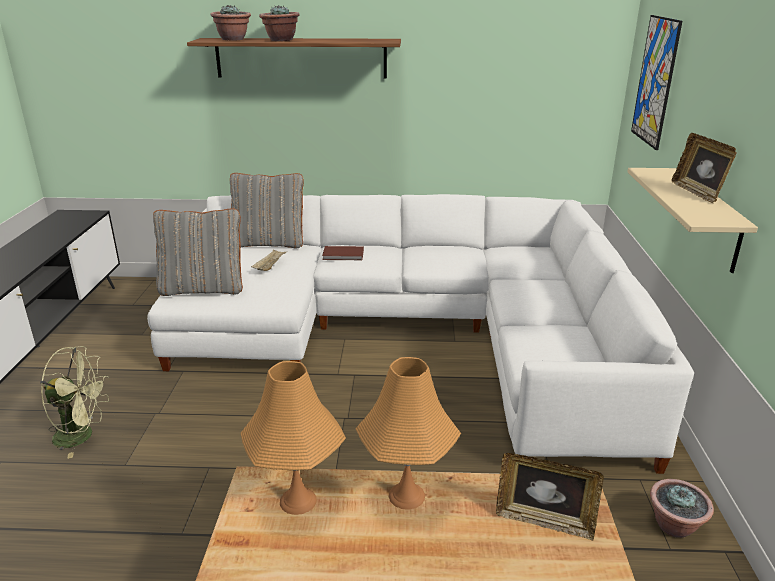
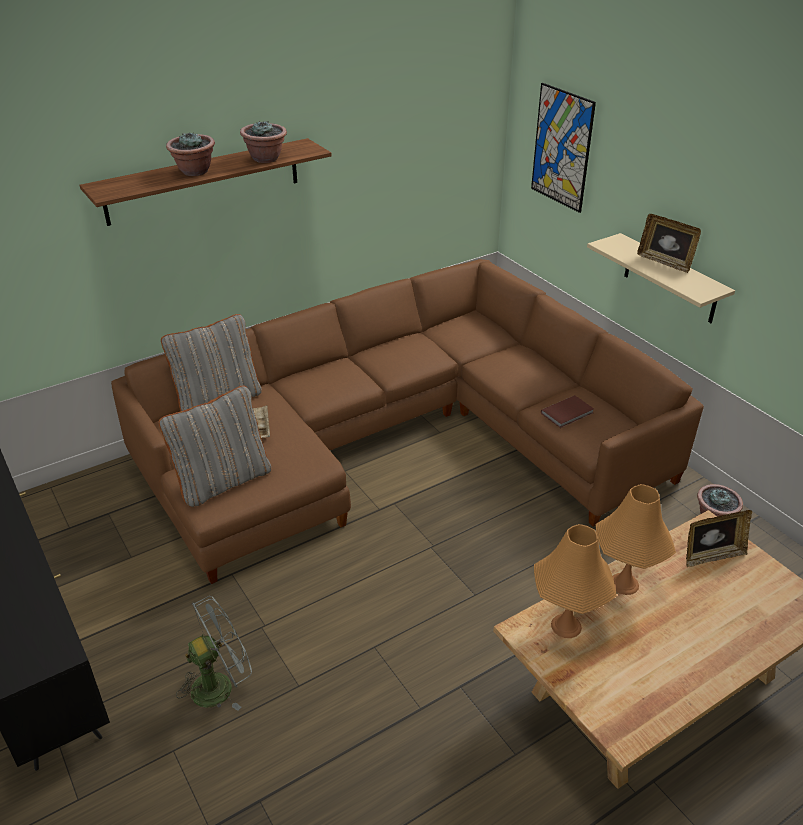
camera: 35 degrees left, 10 degrees up
green fan [40,346,109,459] -> grey fan [176,596,252,711]
white sofa [147,194,694,474] -> brown sofa [111,259,704,584]
potted plant [210,5,251,41] -> potted plant moved to [240,121,287,163]
brown book [322,246,364,260] -> brown book moved to [541,395,594,428]

